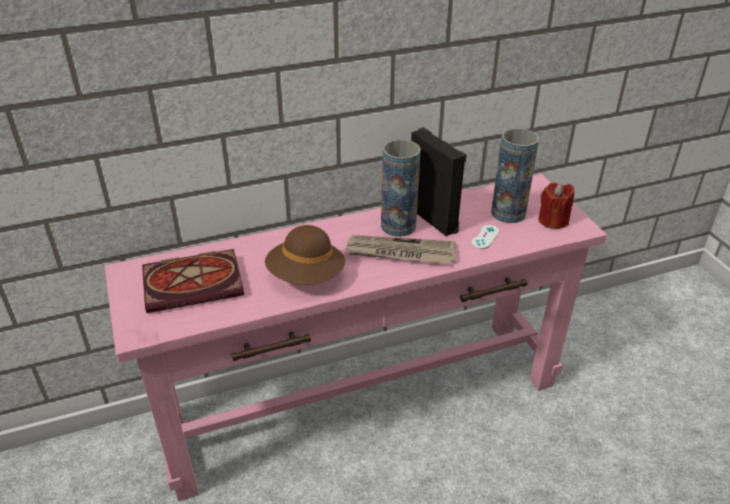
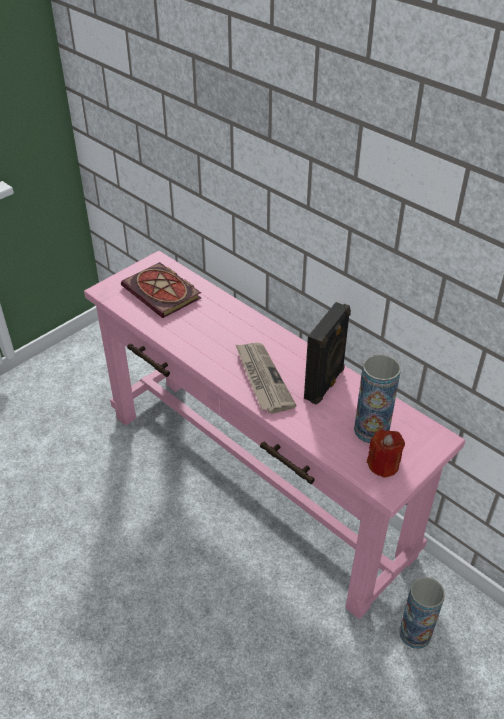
camera: 65 degrees right, 5 degrees up
brown hat [265,225,345,285] -> none
vase [381,139,421,237] -> vase moved to [399,577,445,649]
white game controller [472,225,499,249] -> none

